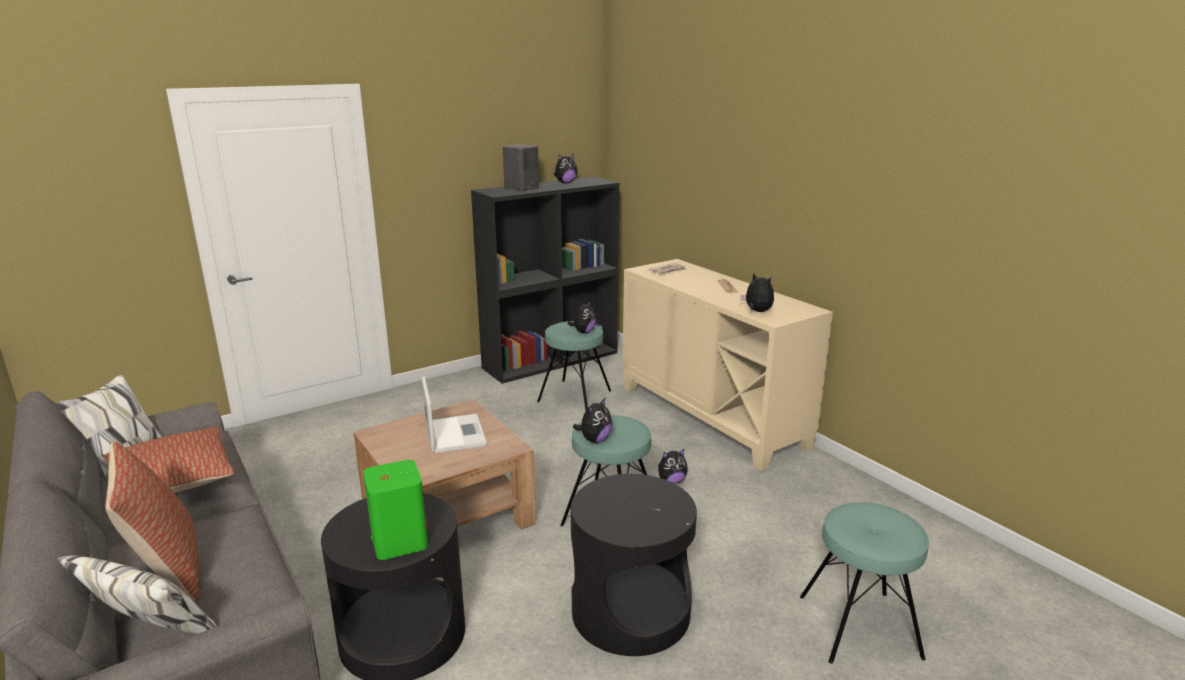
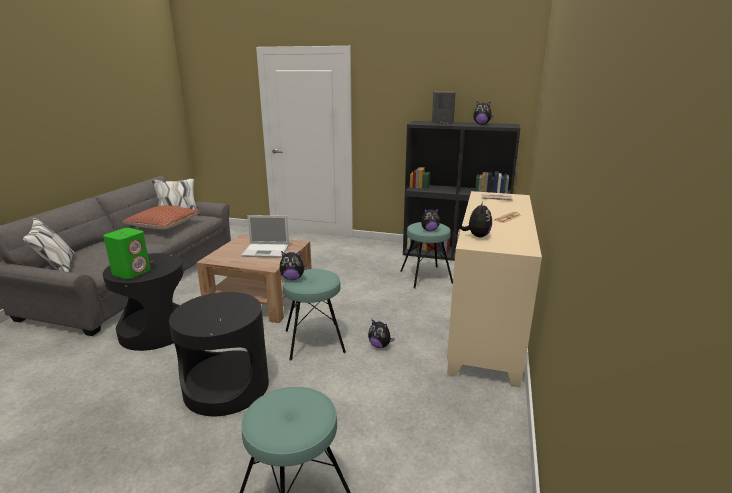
camera: 50 degrees right, 0 degrees up
pillow [106,442,199,601] -> none
laptop [421,376,487,454] -> laptop turned 60 degrees clockwise [241,215,289,258]

